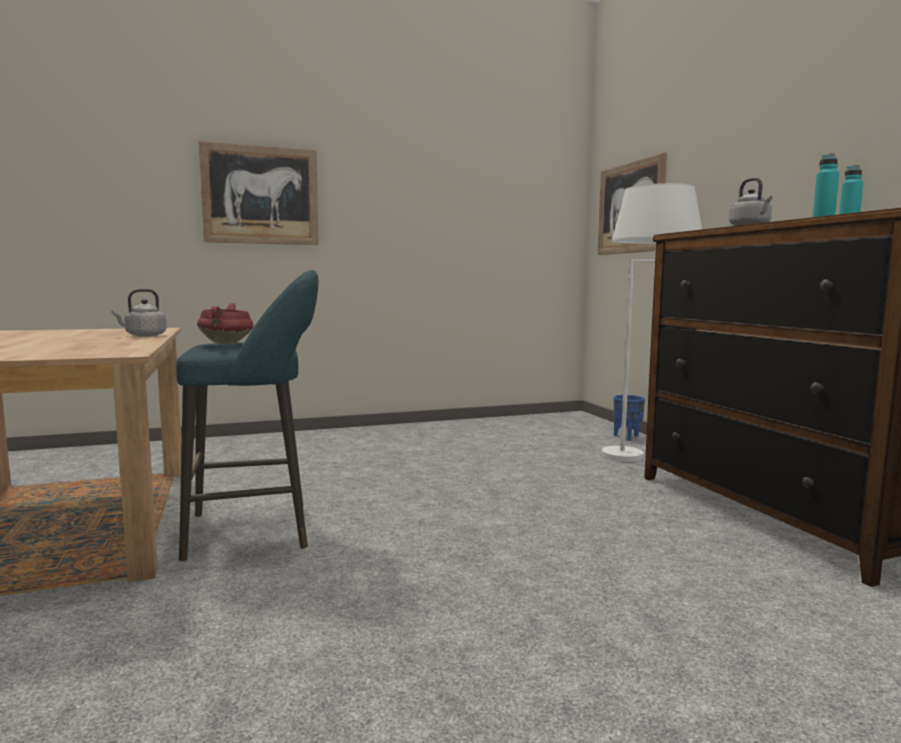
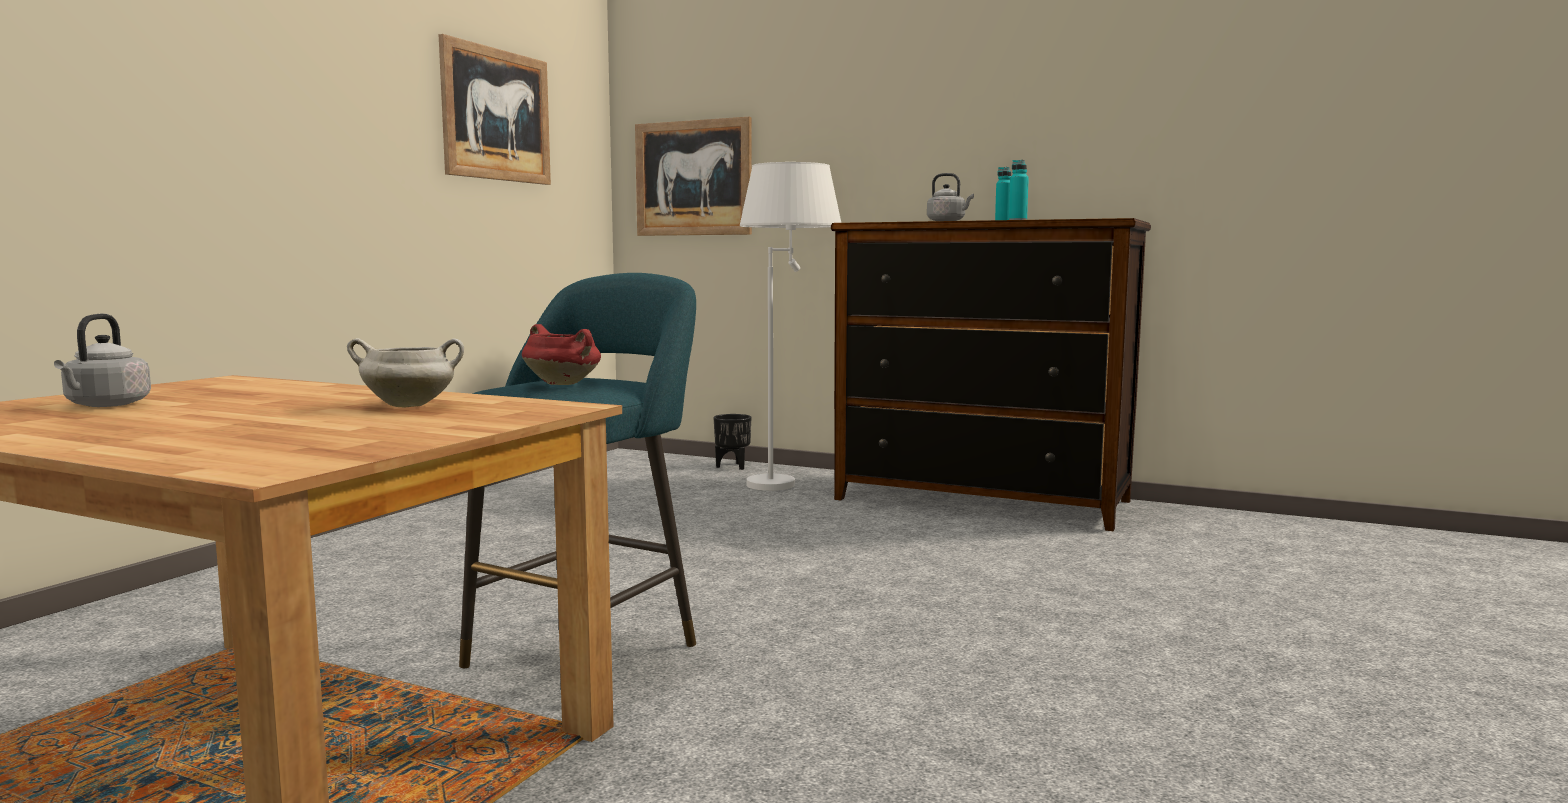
camera: 45 degrees left, 0 degrees up
grey kettle [111,289,167,336] -> grey kettle moved to [54,314,151,407]
picture [199,141,319,245] -> picture moved to [439,34,551,185]
blue planter [613,395,645,441] -> black planter [713,414,752,470]
none -> white cooking pot [347,338,464,408]

